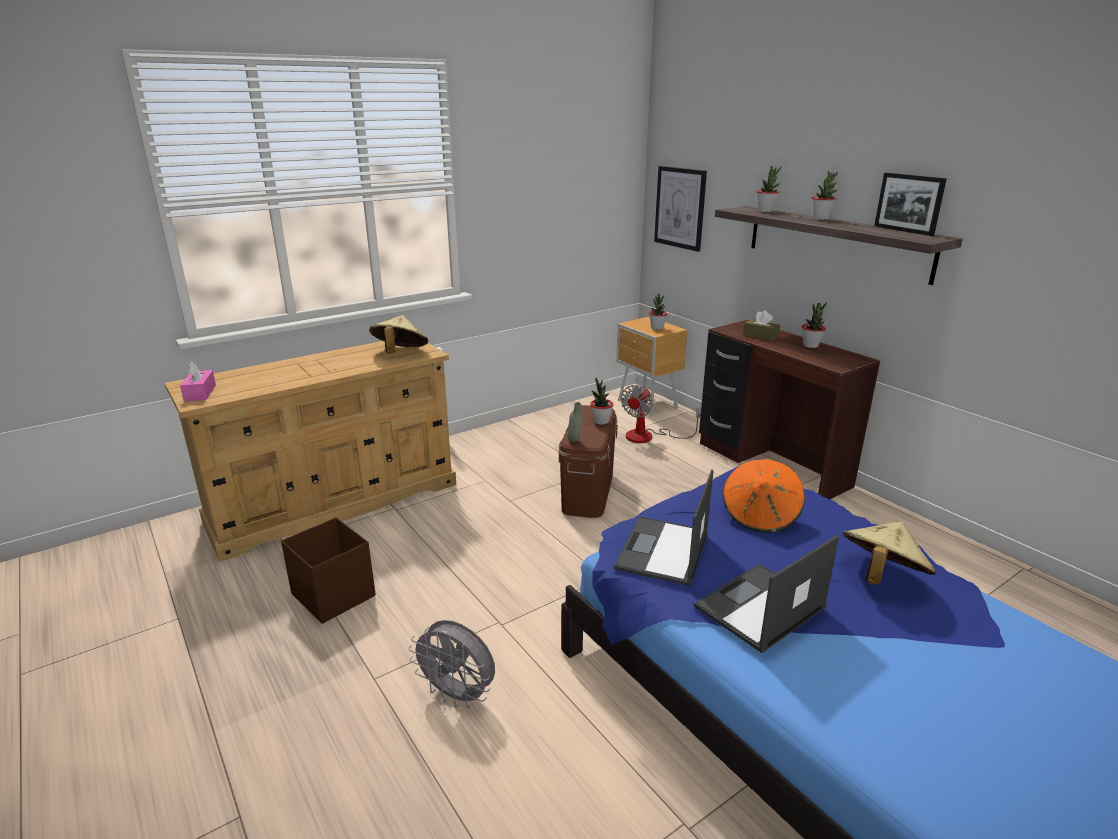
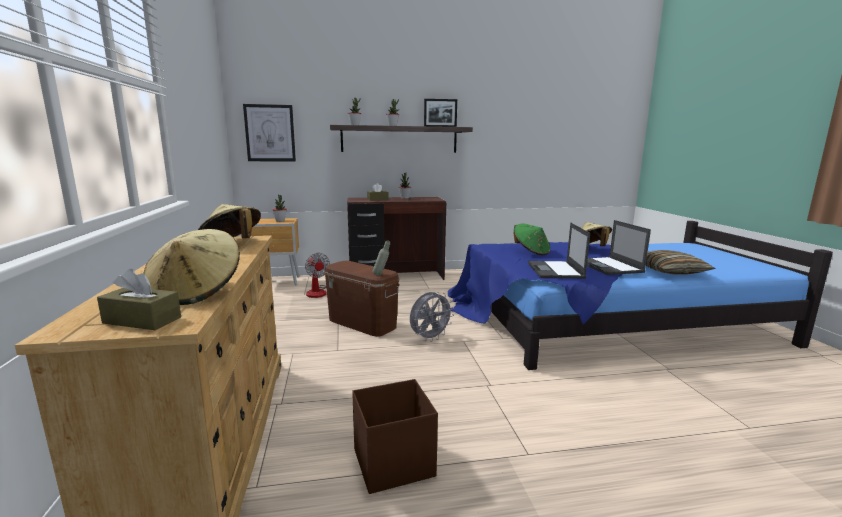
camera: 65 degrees left, 10 degrees down
pink tissue box [180,362,216,401] -> brown tissue box [97,269,181,330]
grey fan [408,620,495,709] -> grey fan moved to [410,292,454,342]
potted plant [590,378,614,425] -> none
laptop [614,469,713,586] -> laptop turned 45 degrees clockwise [528,223,590,279]
orange hat [723,459,805,533] -> green hat [514,223,550,255]
none -> beige hat [143,229,240,305]
none -> pillow [646,250,715,275]

